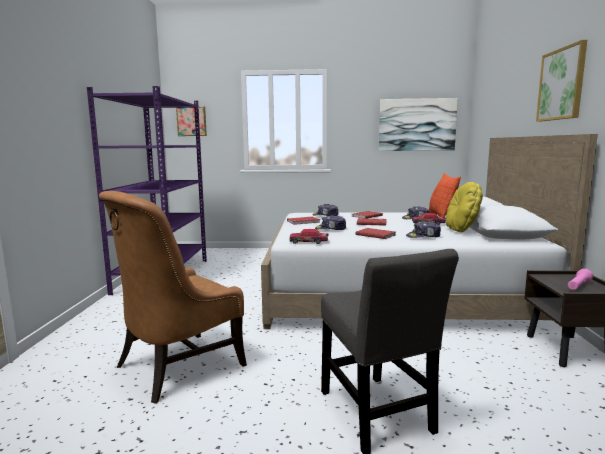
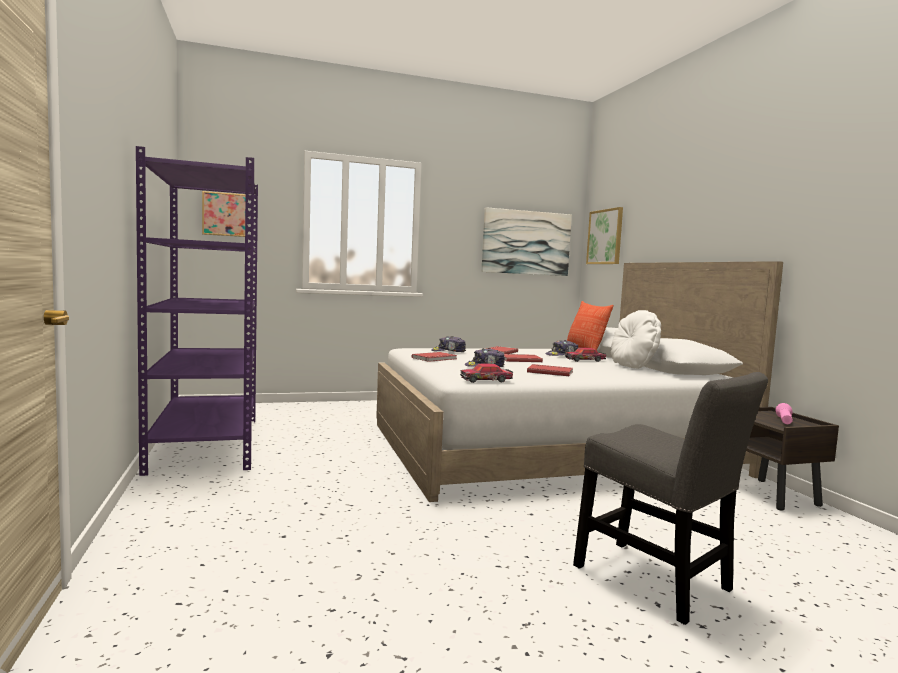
camera: 20 degrees left, 5 degrees down
brown chair [99,191,247,404] -> none
cap [406,221,441,238] -> none
yellow pillow [446,182,483,232] -> white pillow [611,310,661,369]
picture [536,40,587,122] -> picture moved to [586,207,623,264]

